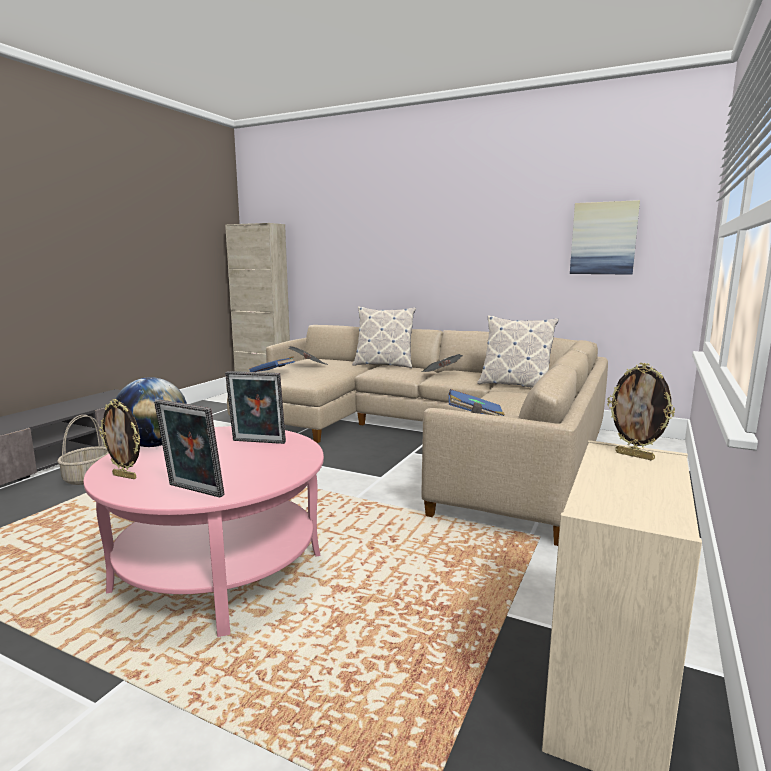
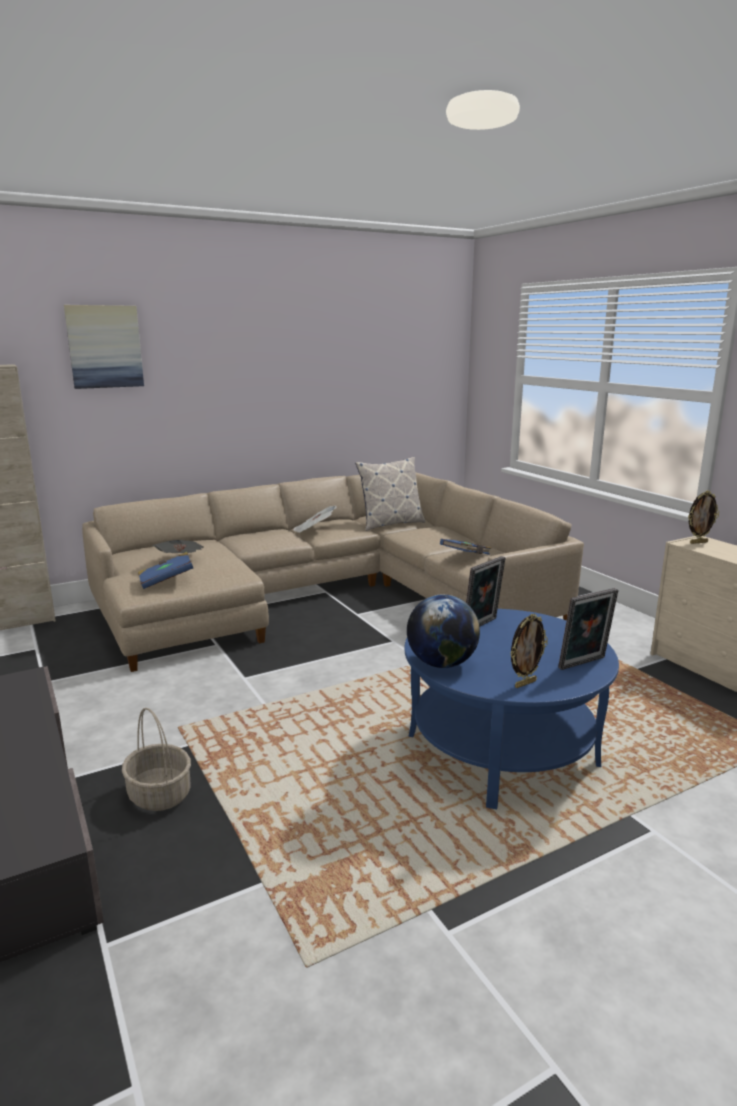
camera: 55 degrees left, 5 degrees up
pink coffee table [83,426,324,637] -> blue coffee table [404,609,619,809]
pillow [352,306,416,368] -> none
picture [570,200,640,275] -> picture moved to [64,305,144,389]

